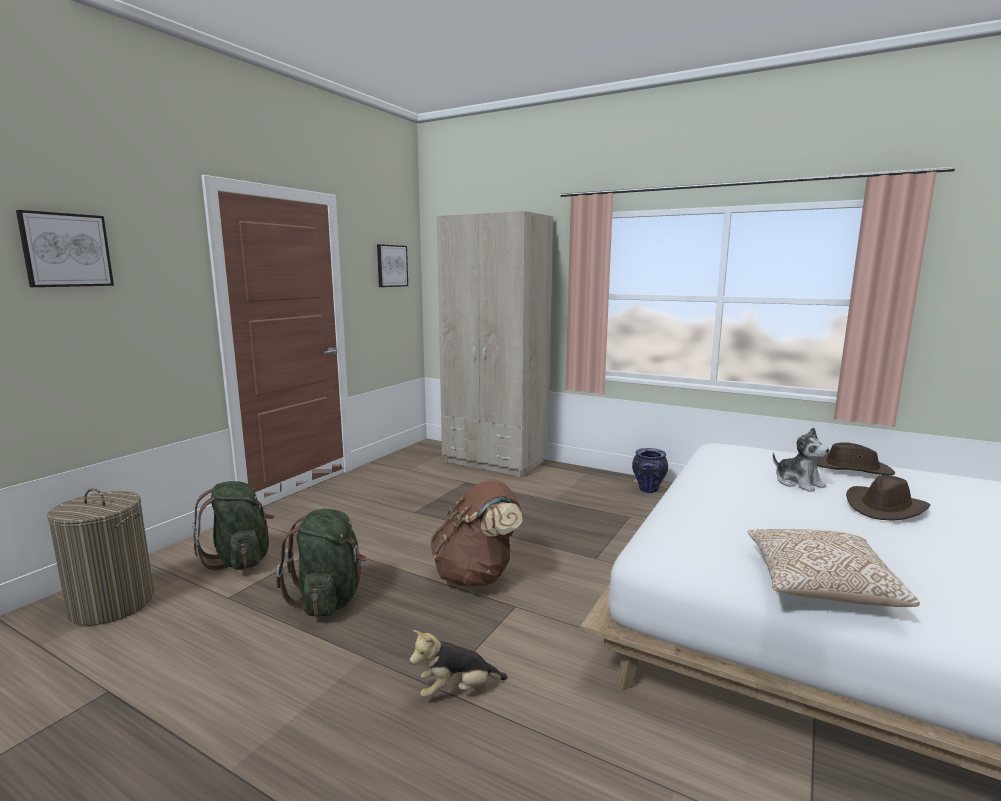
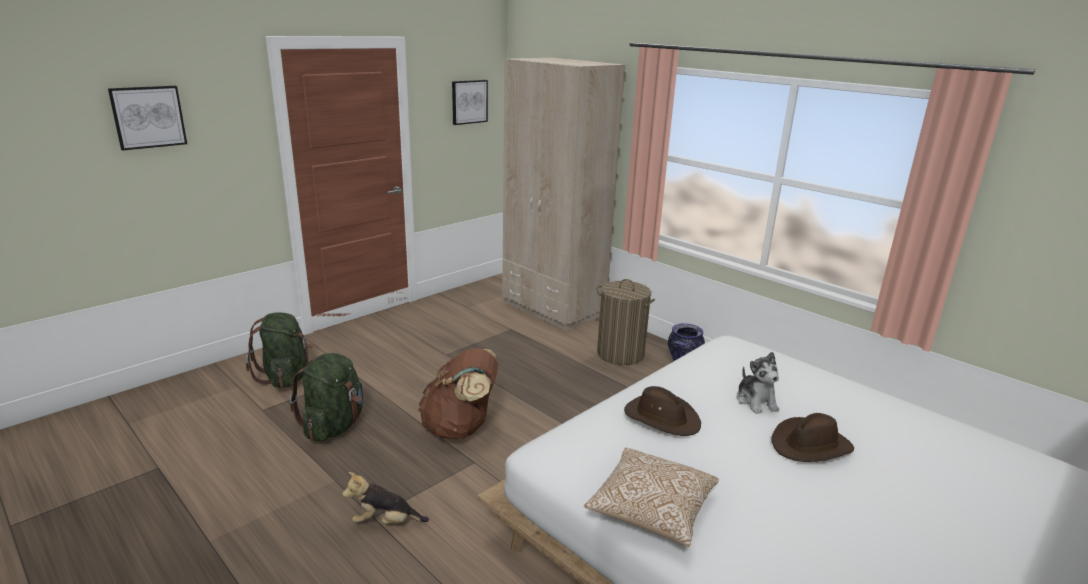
camera: 15 degrees right, 10 degrees up
laundry basket [47,488,154,626] -> laundry basket moved to [597,279,655,365]
brown hat [817,442,895,475] -> brown hat moved to [624,386,701,436]

